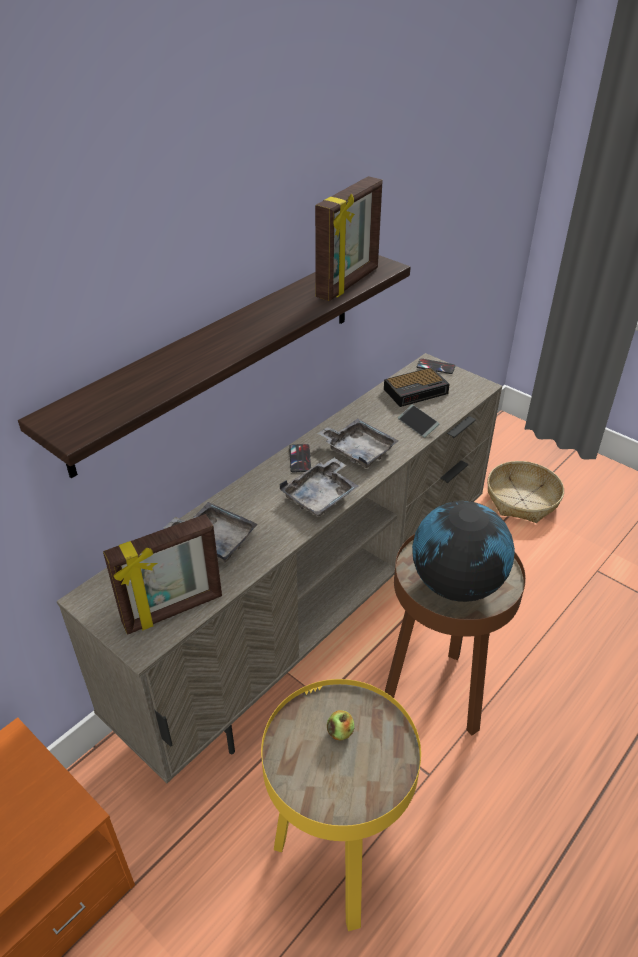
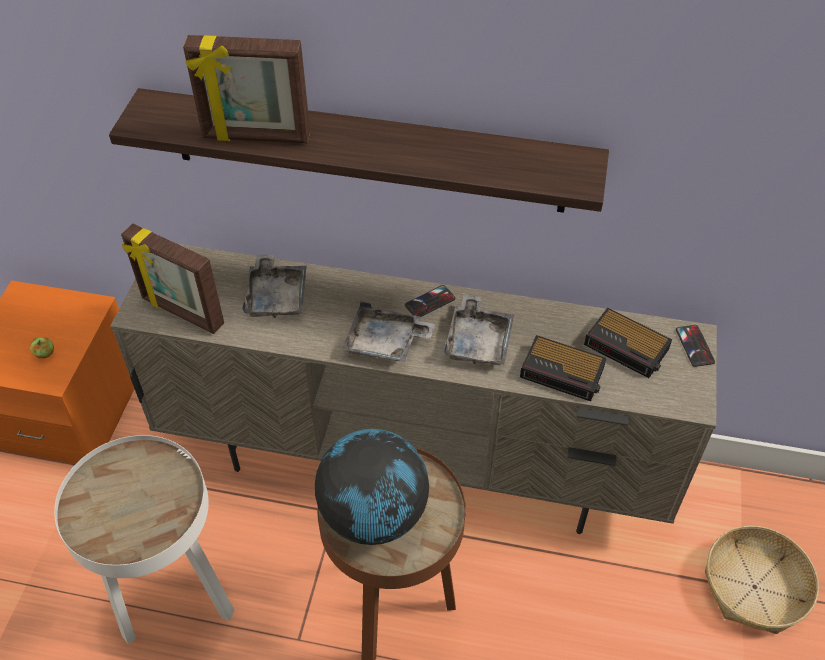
camera: 60 degrees right, 10 degrees up
yellow side table [261,679,421,931] -> white side table [54,435,234,644]
picture frame [315,176,383,301] -> picture frame moved to [183,35,310,143]
apple [327,710,354,741] -> apple moved to [30,337,54,358]
phone [398,405,439,438] -> alarm clock [520,335,606,401]

